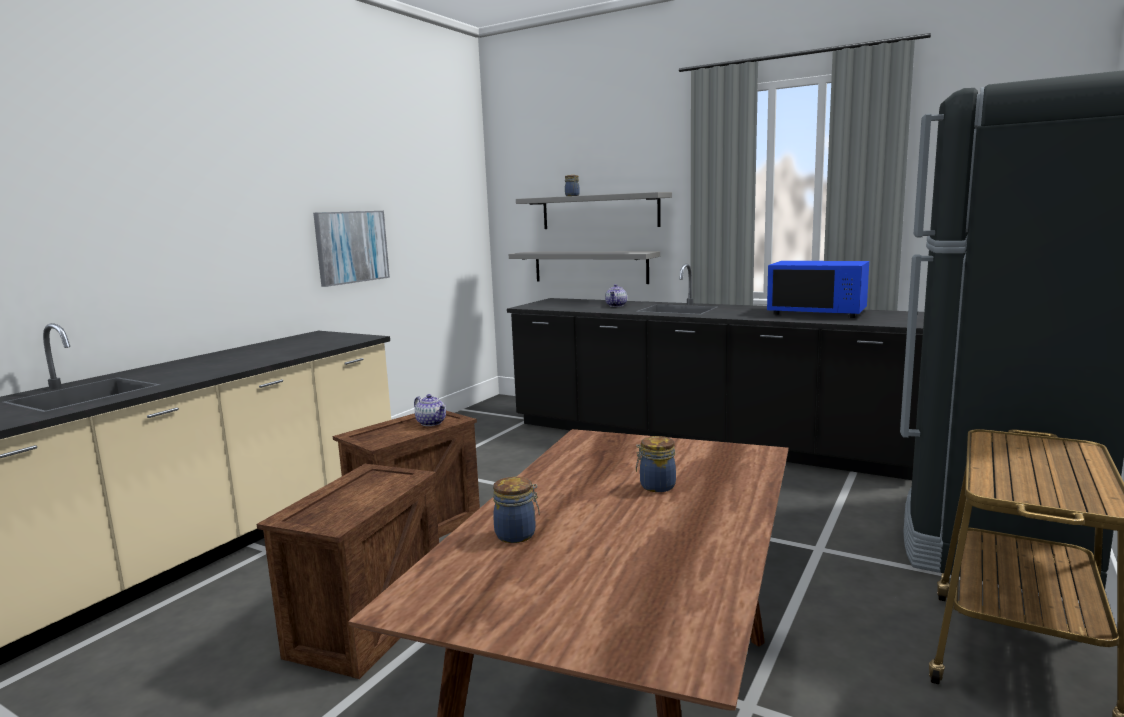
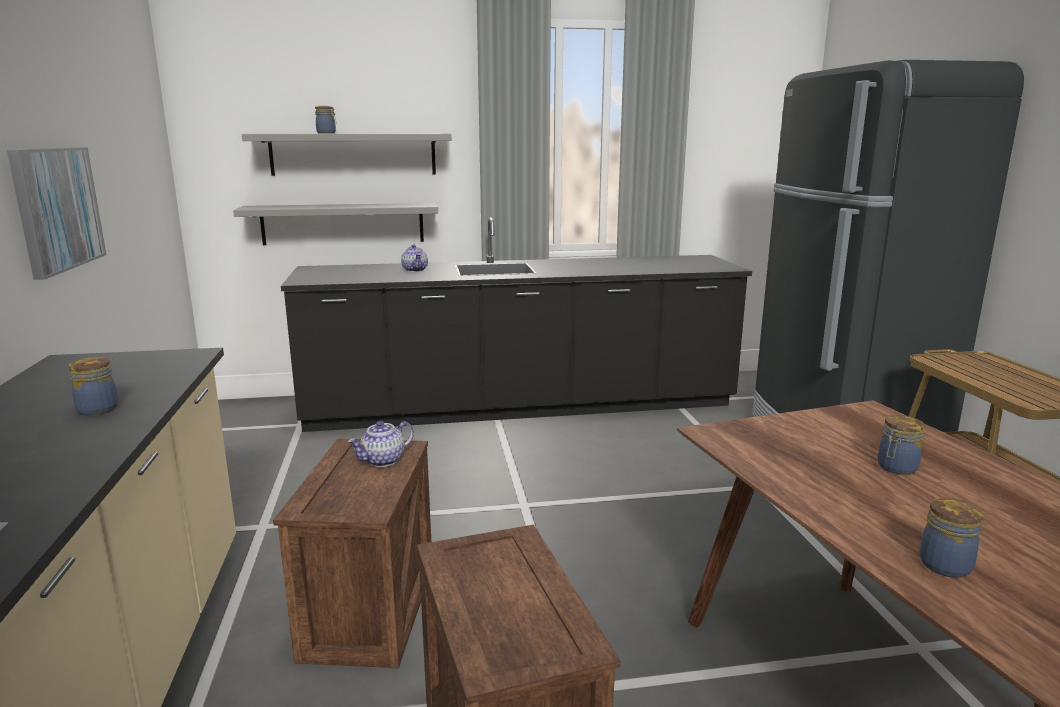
camera: 40 degrees left, 5 degrees up
teapot [414,394,446,426] -> teapot turned 135 degrees clockwise [347,421,414,467]
blue microwave [767,261,869,318] -> none
none -> jar [68,357,118,415]

